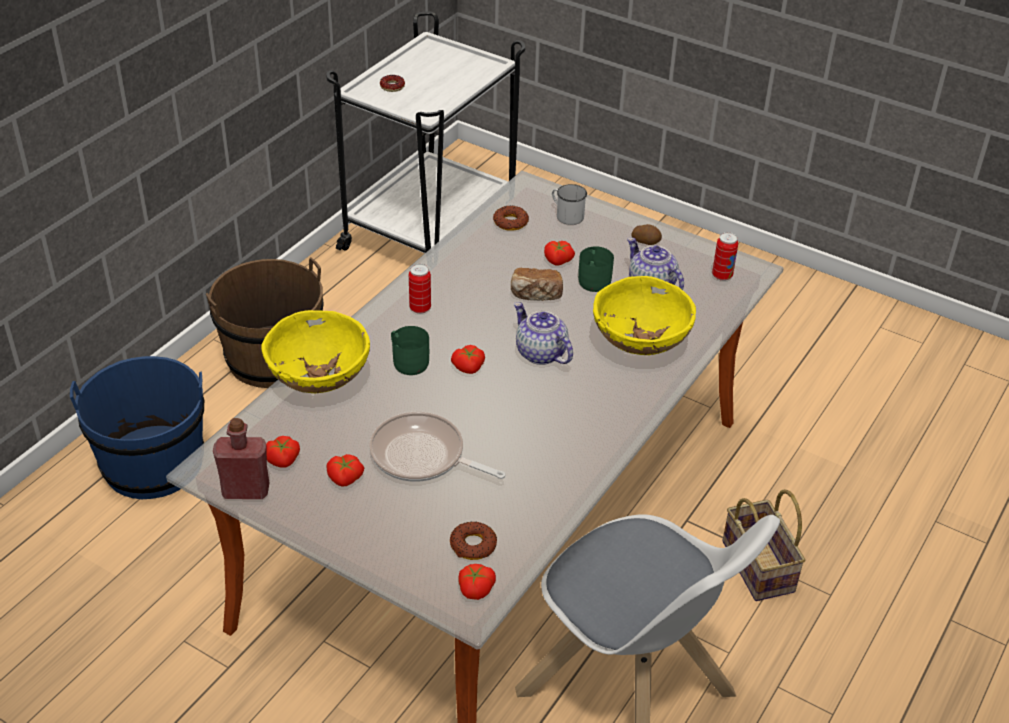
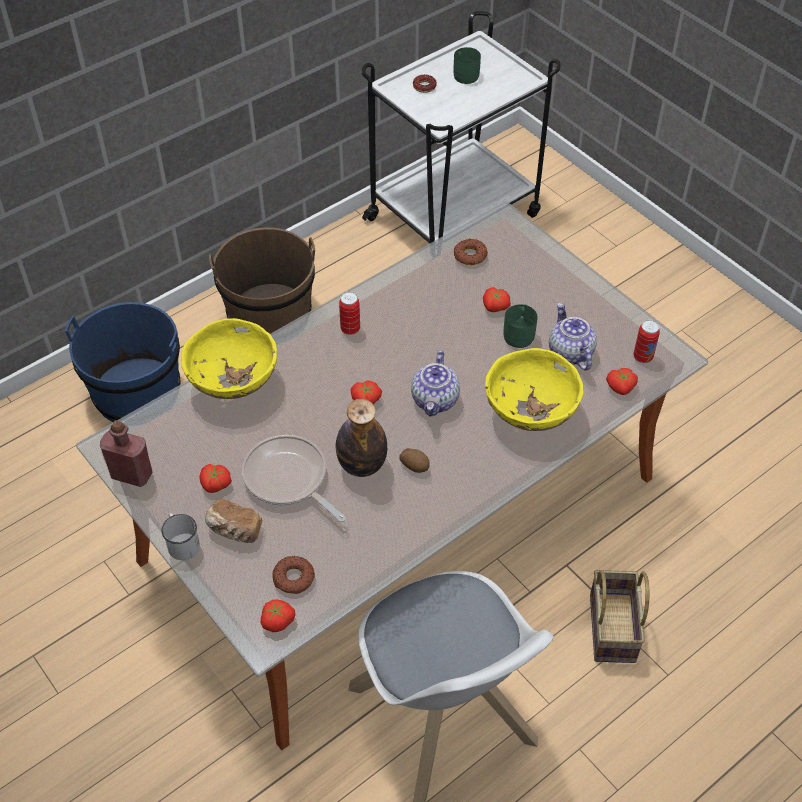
camera: 20 degrees right, 10 degrees up
tomato [266,436,300,468] -> tomato moved to [606,368,638,395]
green mug [391,326,429,375] -> green mug moved to [454,47,481,84]
bread [511,268,563,301] -> bread moved to [205,499,262,543]
teapot [514,302,573,365] -> teapot turned 150 degrees counterclockwise [411,350,460,417]
white mug [552,184,587,225] -> white mug moved to [161,513,200,560]
potato [631,224,662,245] -> potato moved to [400,448,429,473]
none -> bottle [336,399,387,477]

